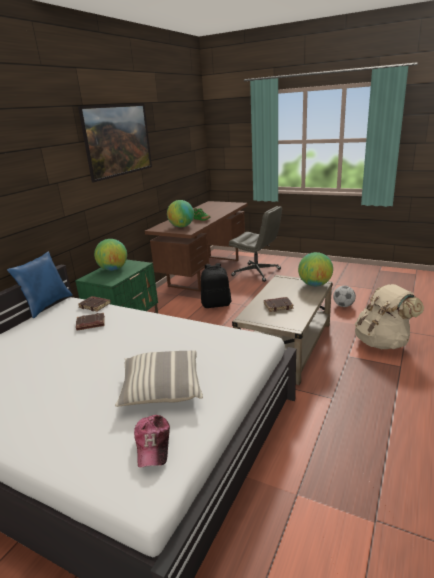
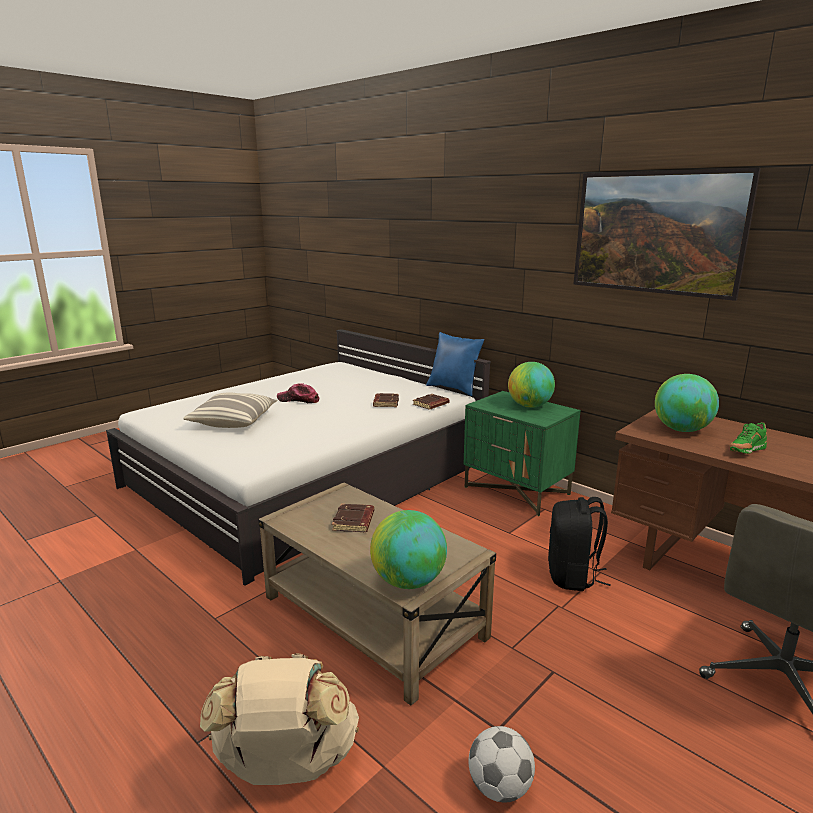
camera: 105 degrees right, 5 degrees down
cap [134,415,170,468] -> cap moved to [277,383,319,403]

